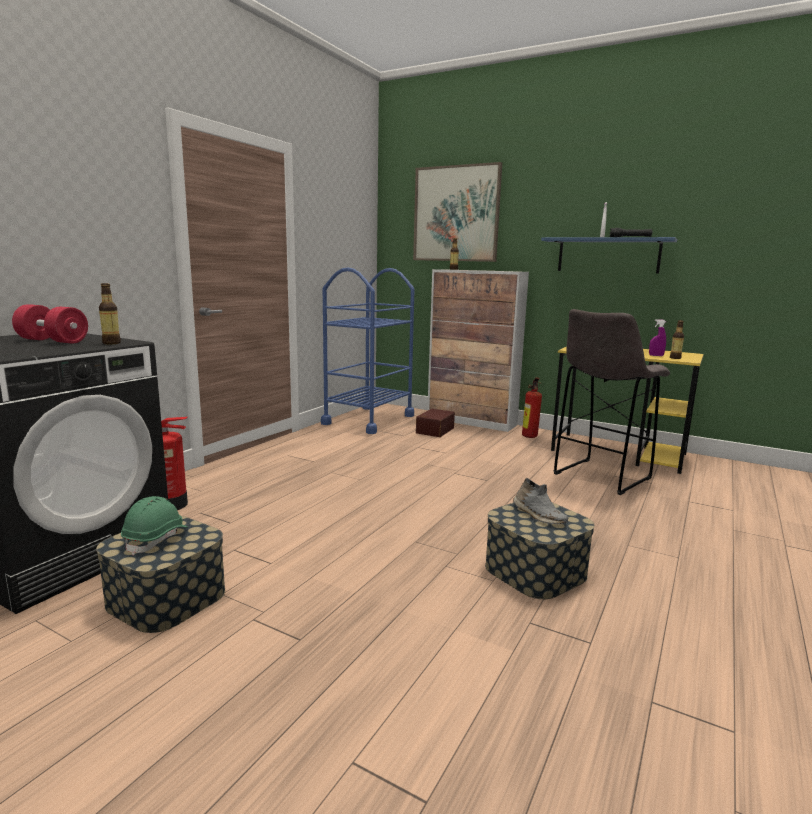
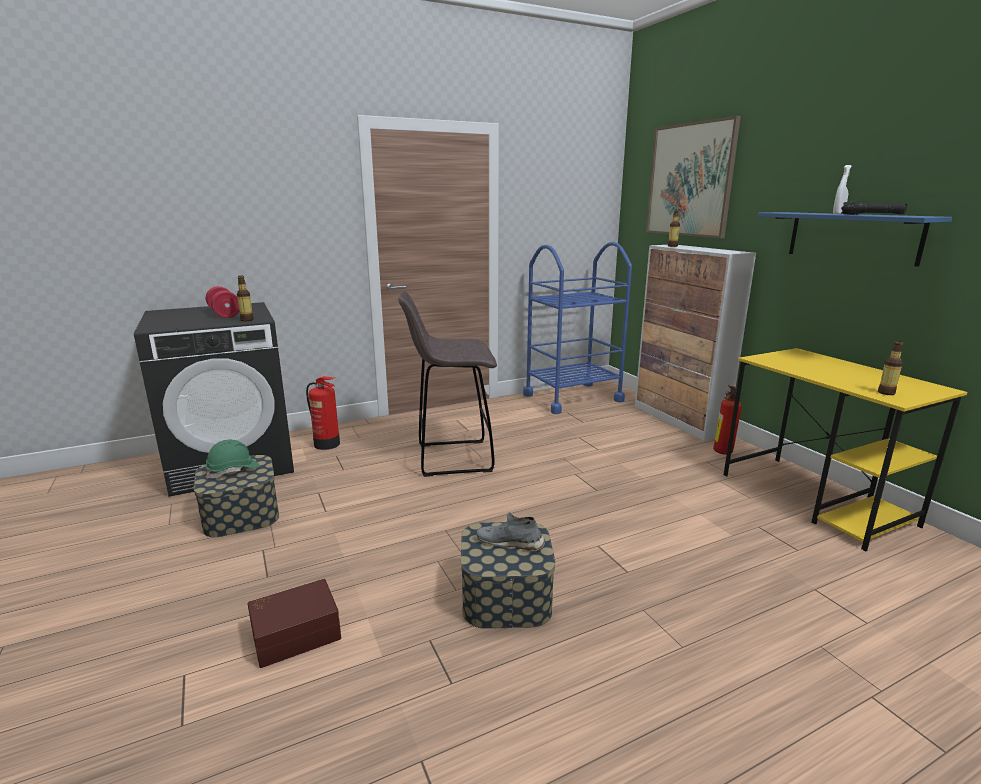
camera: 35 degrees right, 5 degrees up
brown storage box [416,409,455,437] -> brown storage box moved to [248,579,341,668]
grey shoe [513,478,568,524] -> grey shoe turned 105 degrees clockwise [477,512,545,551]
grey stool [553,309,670,495] -> grey stool moved to [398,290,497,477]
purple spray bottle [649,319,666,356] -> none

